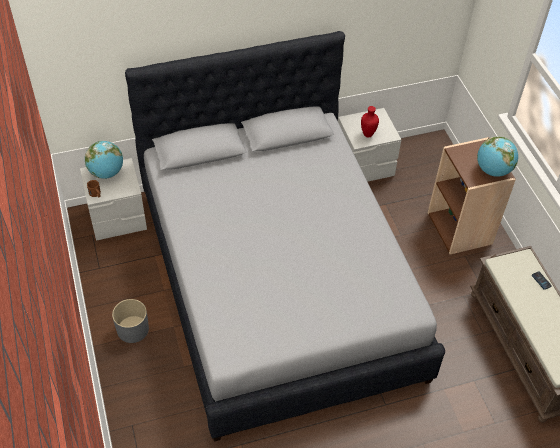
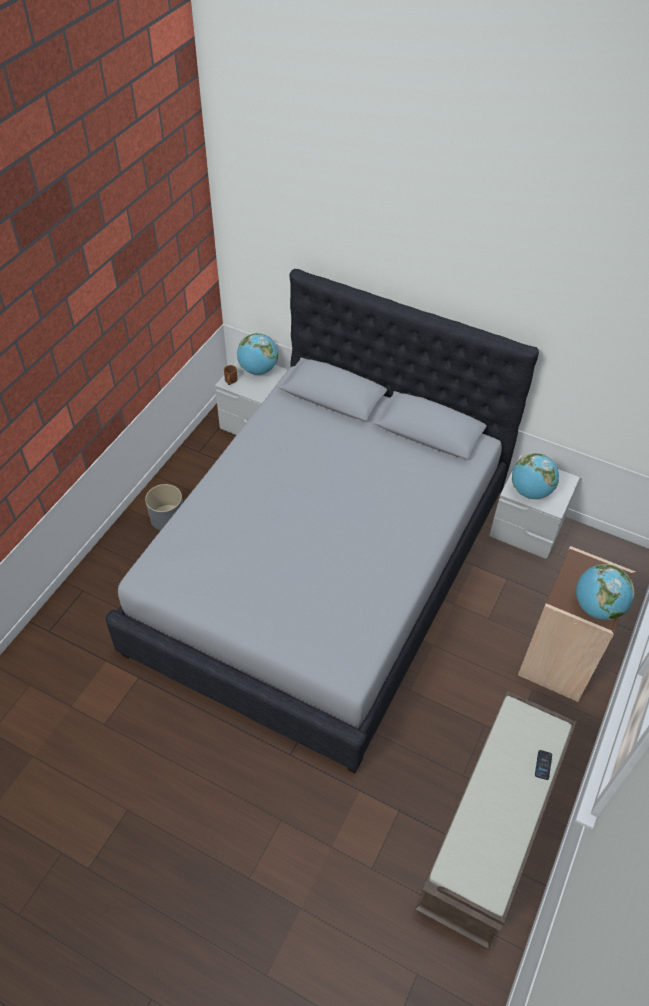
camera: 45 degrees right, 0 degrees up
red vase [361,106,379,138] -> globe [512,453,559,499]

